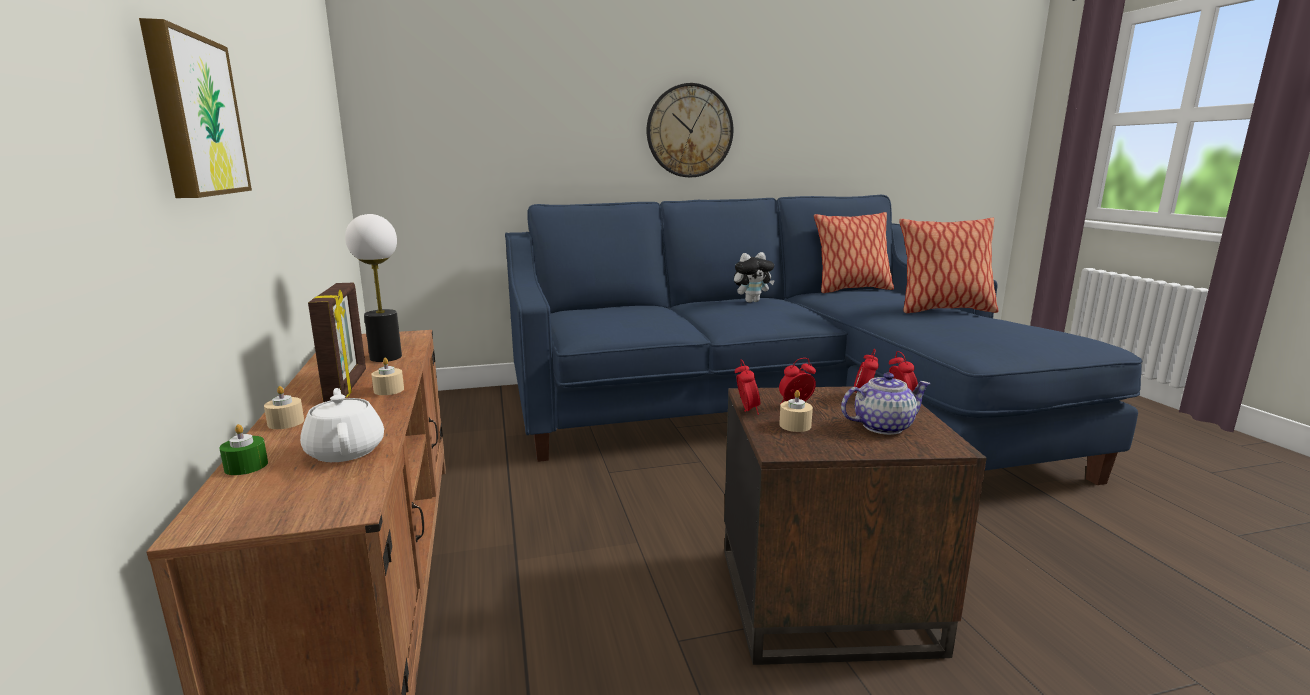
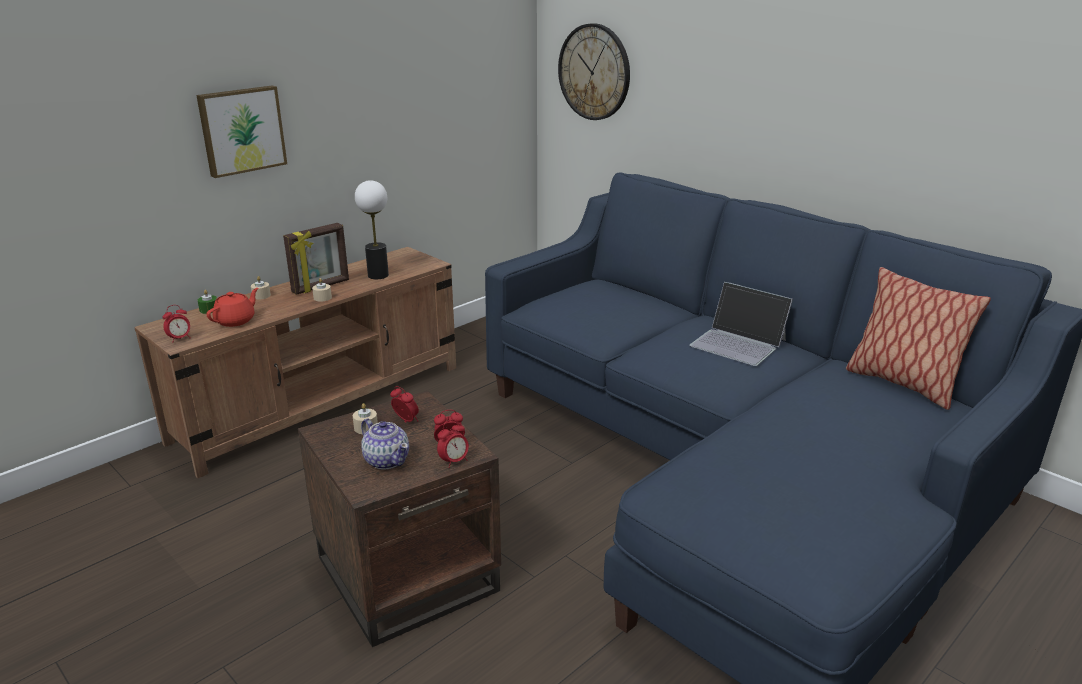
camera: 60 degrees right, 10 degrees up
white teapot [300,388,384,462] -> red teapot [206,288,258,327]
wall clock [647,83,734,178] -> wall clock moved to [558,23,630,120]
plush toy [734,252,775,303] -> laptop [689,282,793,366]
alarm clock [735,359,760,415] -> alarm clock moved to [162,305,190,343]
pillow [899,218,999,313] -> none

